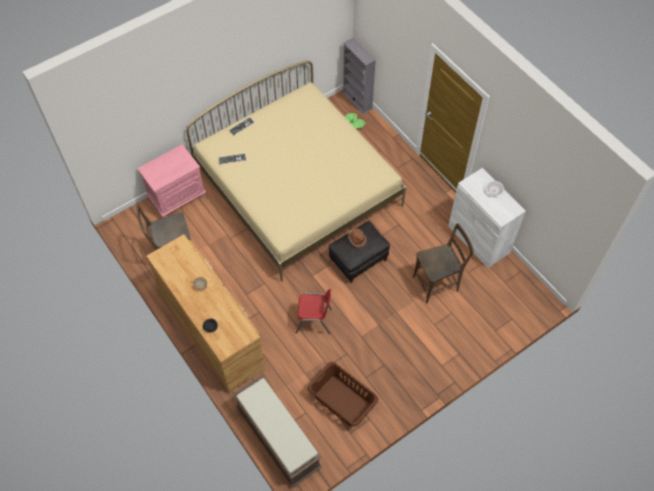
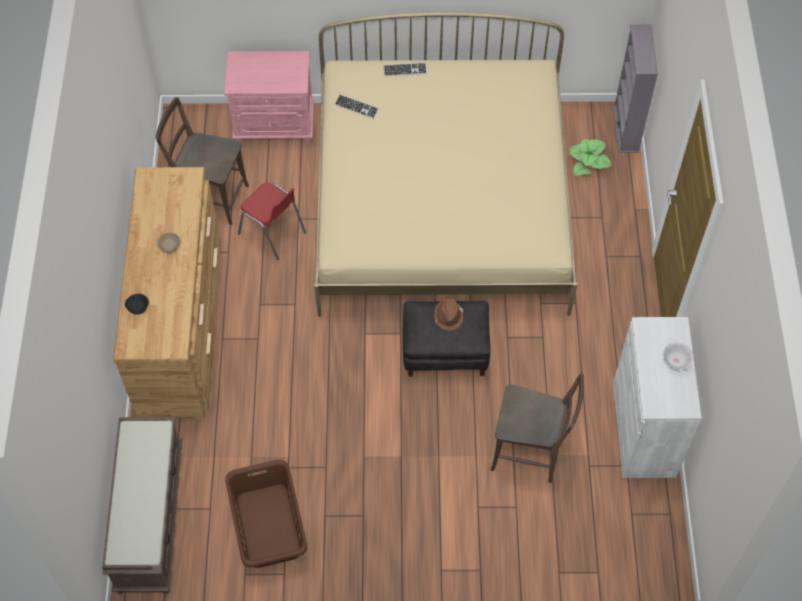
camera: 35 degrees right, 0 degrees up
red chair [296,289,332,335] -> red chair moved to [238,183,306,260]

